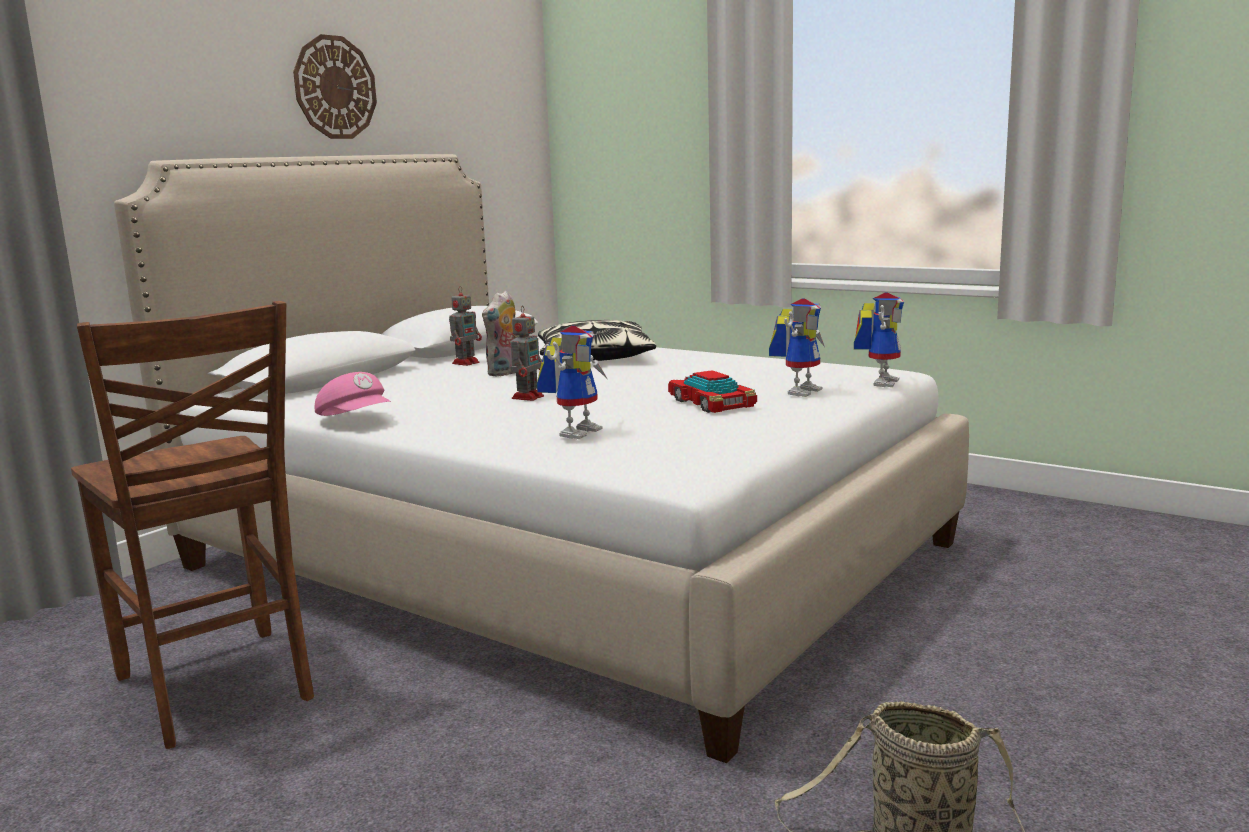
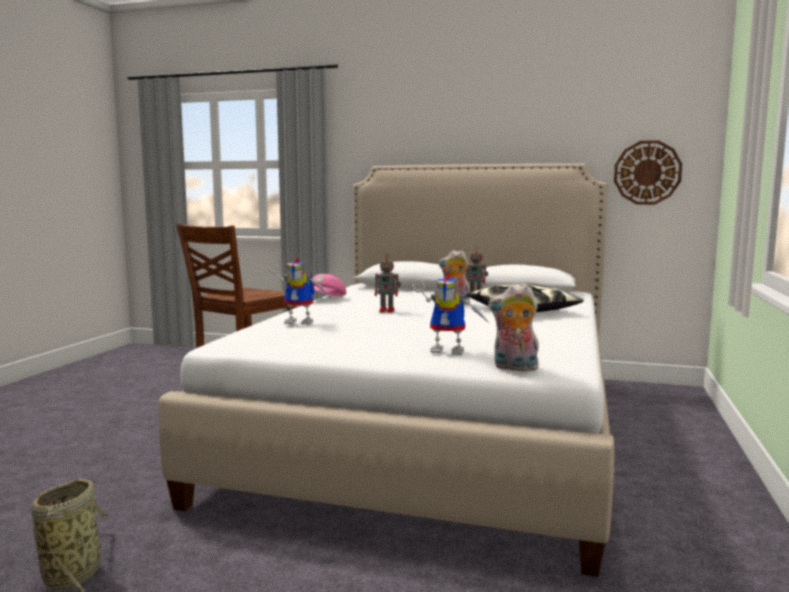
camera: 70 degrees right, 5 degrees down
wall clock [293,34,377,139] -> wall clock moved to [614,140,682,205]
toy car [668,370,757,413] -> none
toy robot [854,293,905,387] -> plush toy [488,284,539,371]

